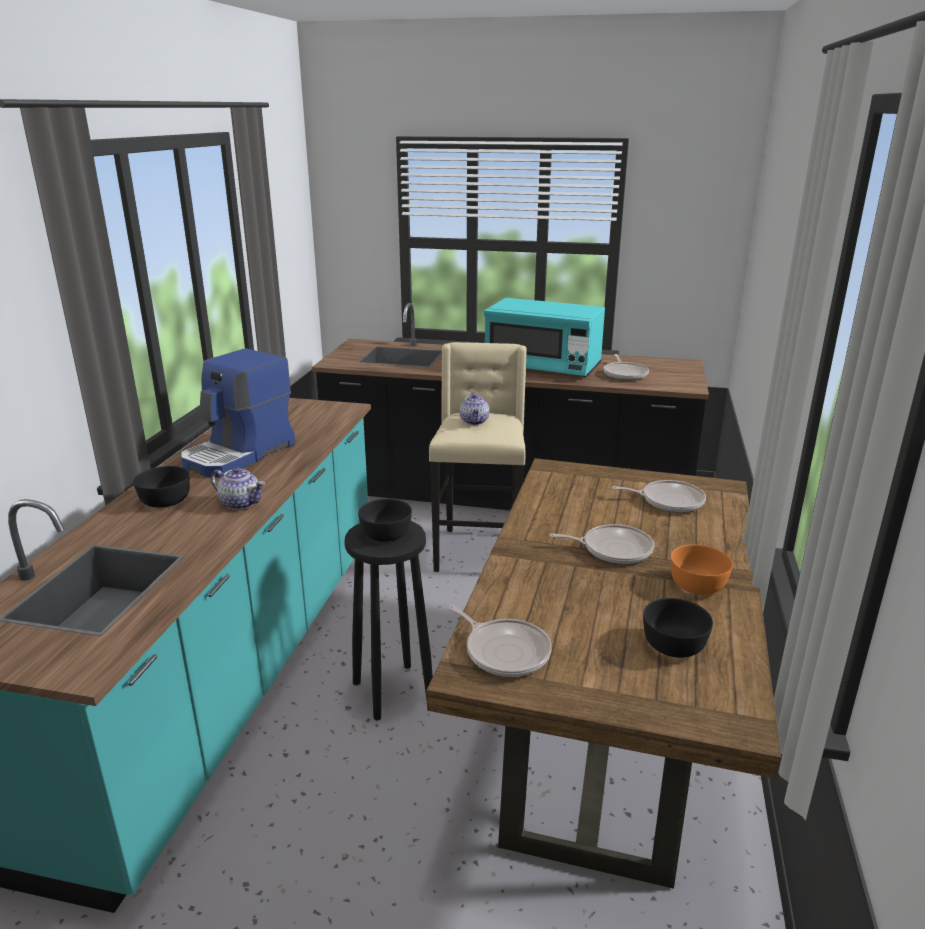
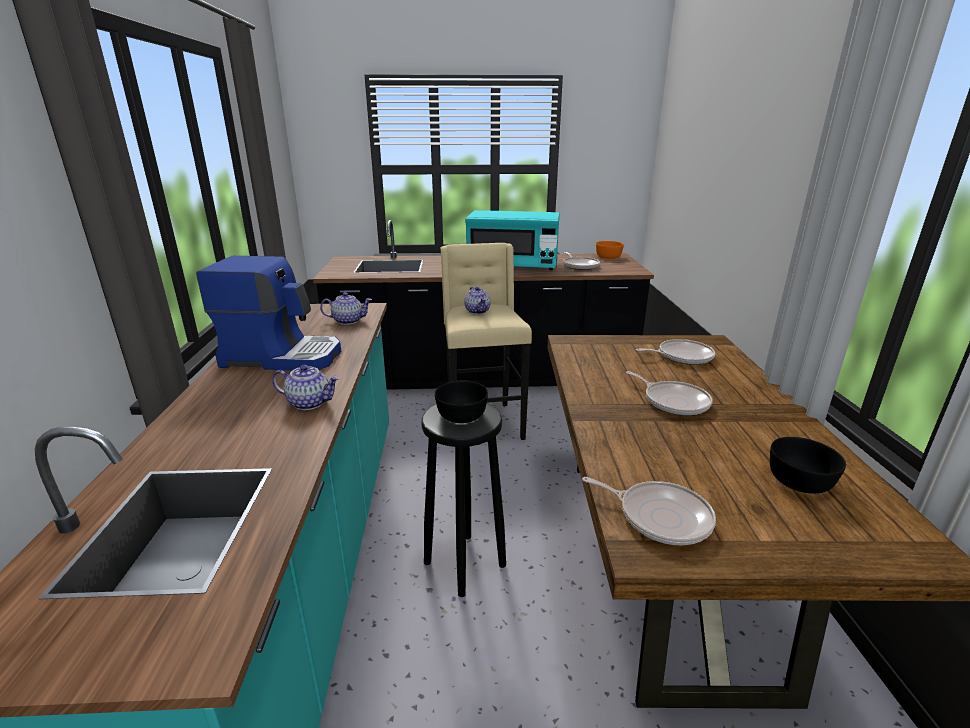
camera: 15 degrees left, 0 degrees up
black bowl [133,466,190,508] -> none
coffee machine [181,348,295,477] -> coffee machine turned 105 degrees counterclockwise [196,256,341,371]
frying pan [549,524,654,564] -> frying pan turned 60 degrees clockwise [626,371,713,416]
orange bowl [670,544,733,595] -> orange bowl moved to [596,241,624,259]
none -> teapot [320,292,372,325]

